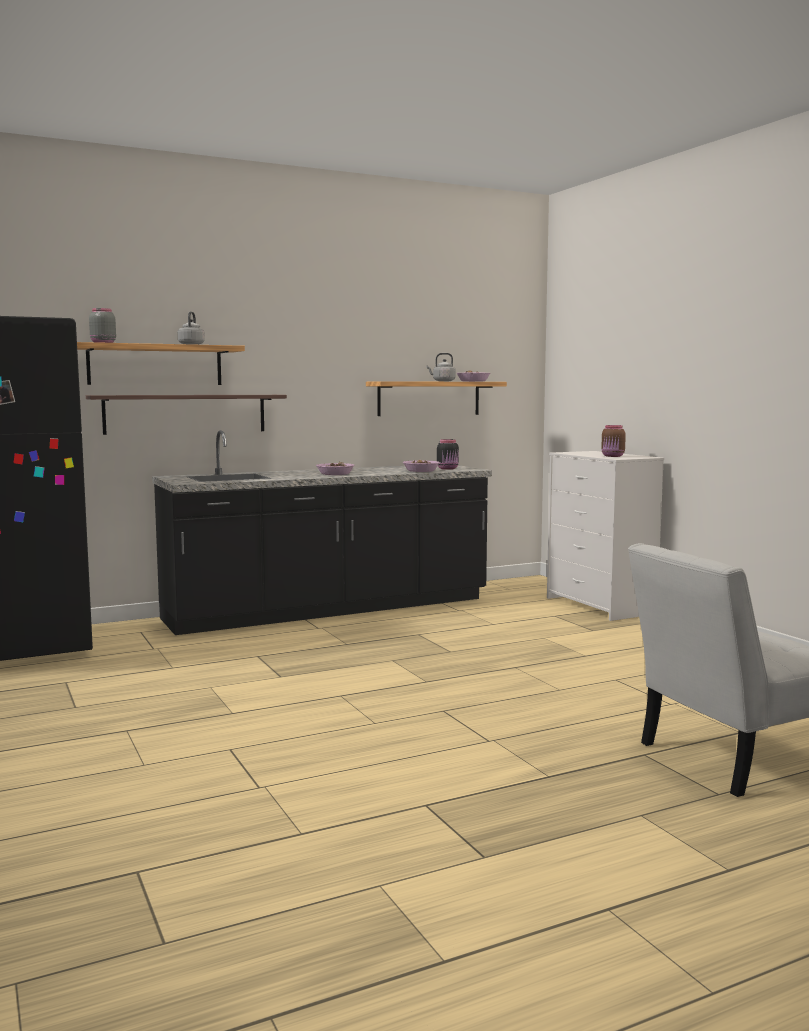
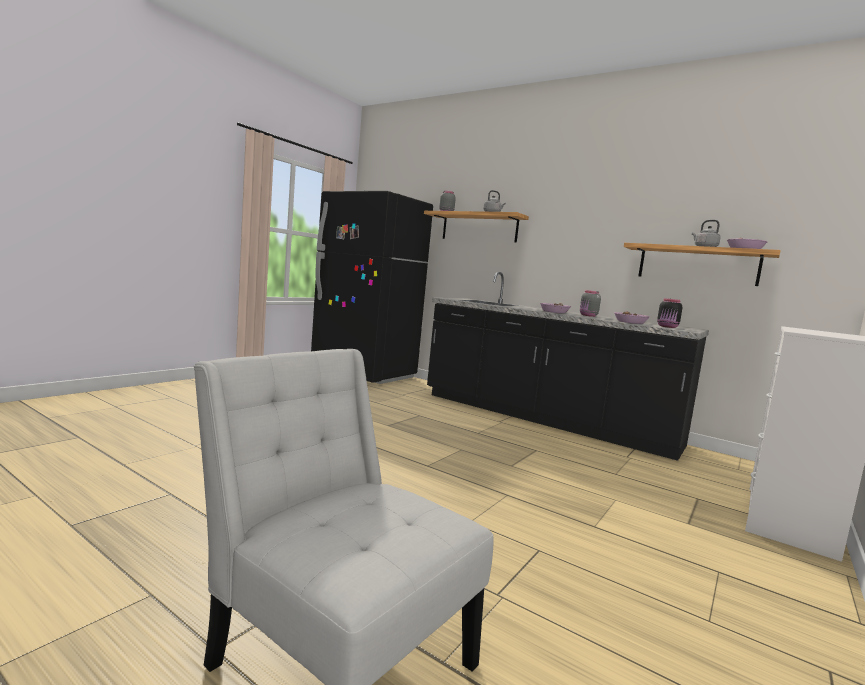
camera: 60 degrees right, 0 degrees up
shelf [86,395,287,435] -> none
brown jar [601,425,626,457] -> none
none -> grey jar [580,290,601,317]

